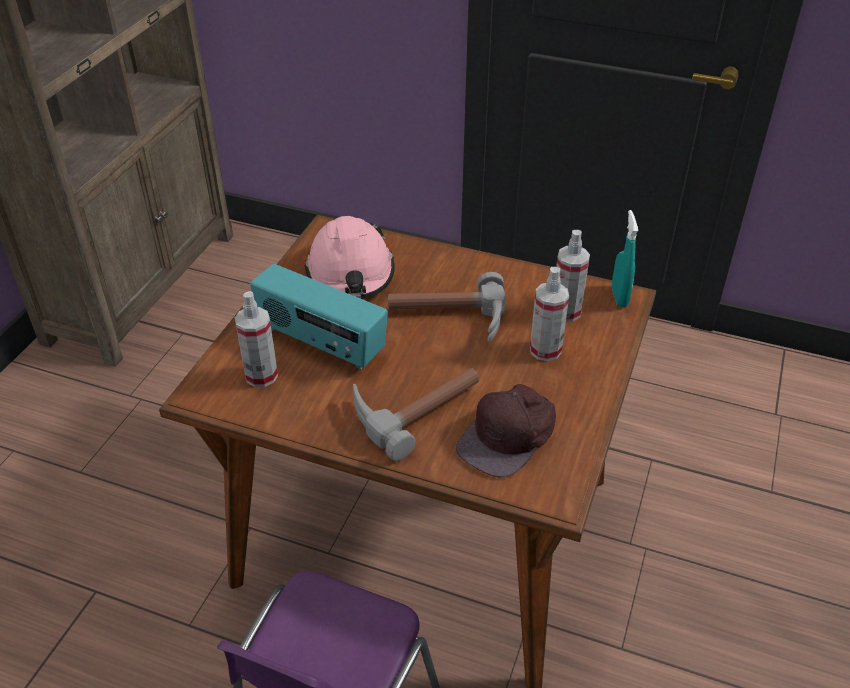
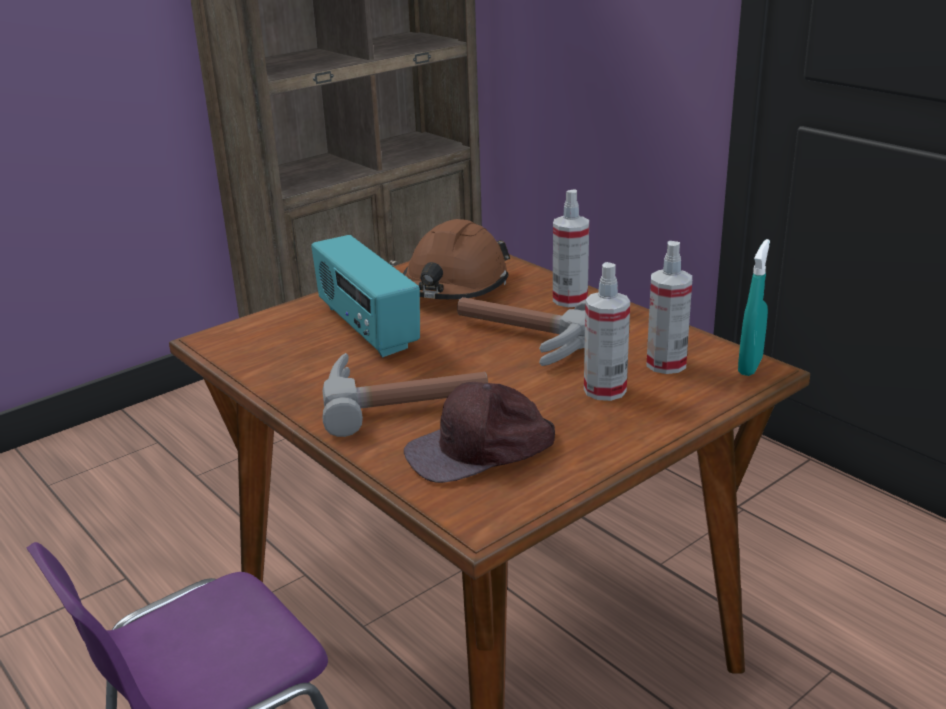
camera: 30 degrees right, 15 degrees down
spray bottle [235,291,278,387] -> spray bottle moved to [553,189,589,307]
pink hard hat [304,216,395,299] -> brown hard hat [403,219,510,299]

